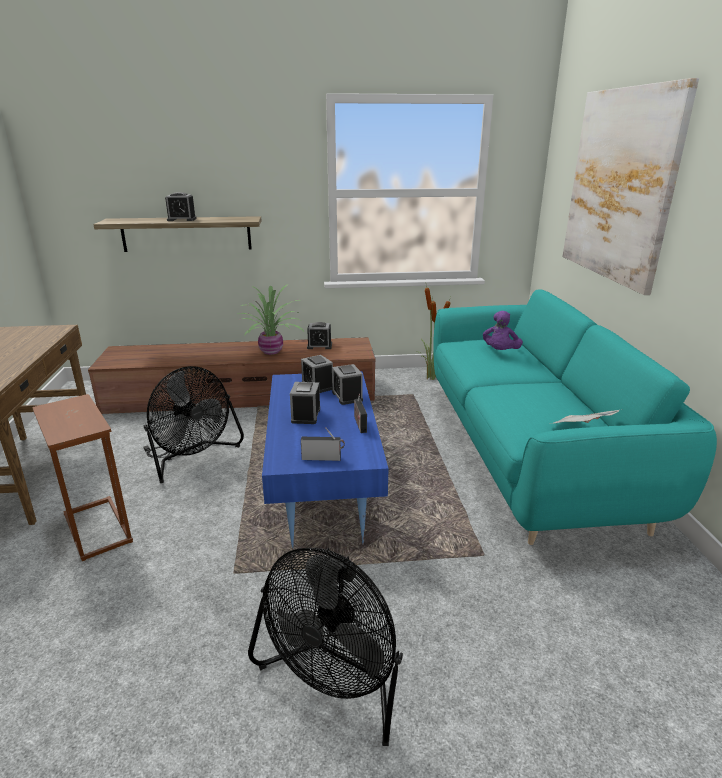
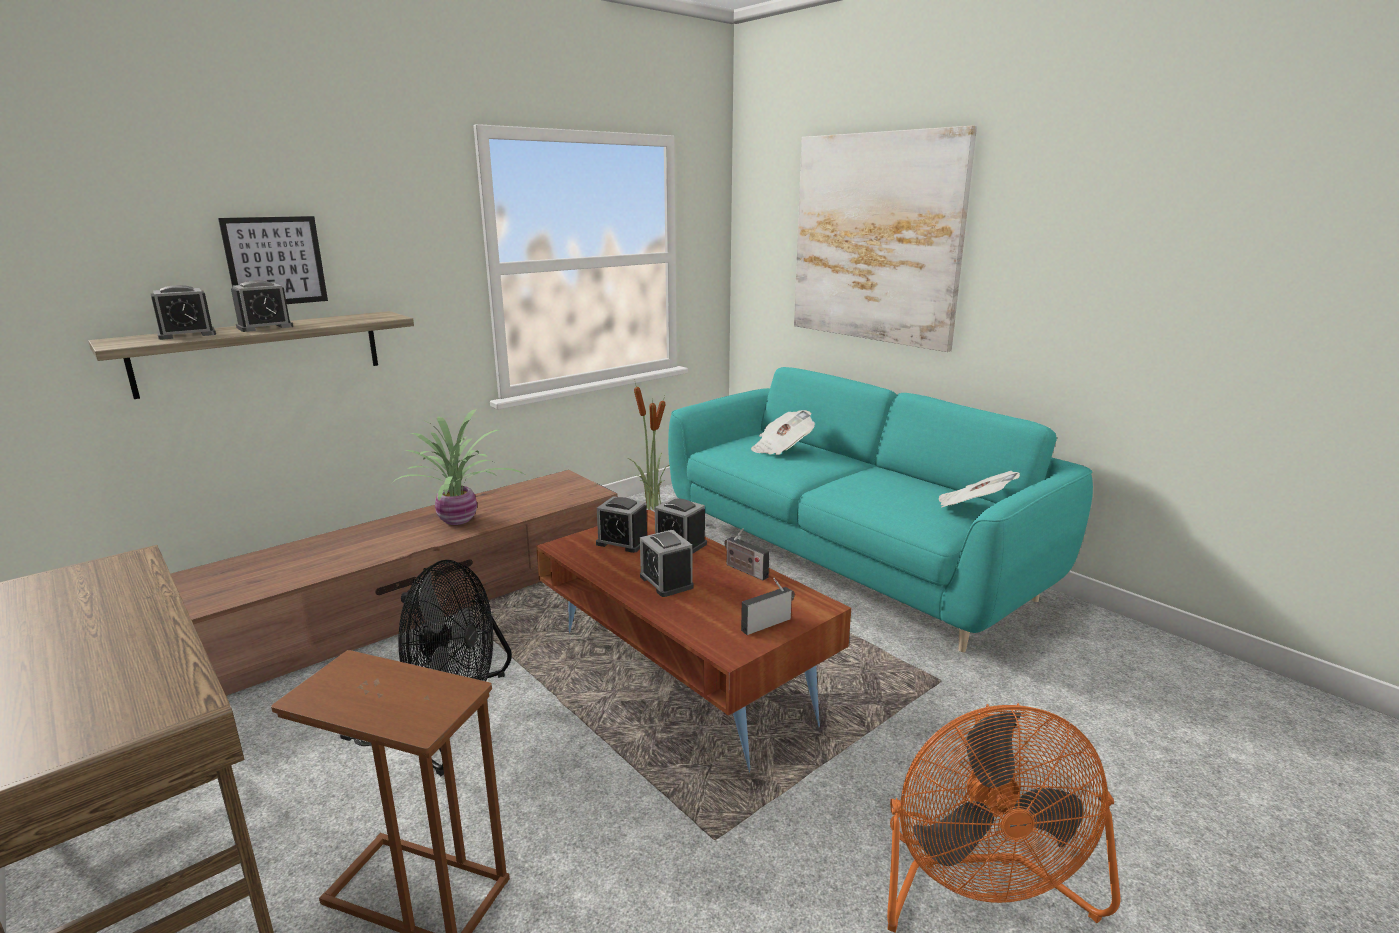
camera: 35 degrees left, 5 degrees down
black fan [248,548,403,746] -> orange fan [887,703,1121,933]
blue coffee table [262,371,388,550] -> brown coffee table [536,509,851,773]
alarm clock [307,322,332,349] -> alarm clock moved to [151,285,216,340]
purple plush toy [483,311,523,350] -> newspaper [751,410,815,455]
none -> picture [218,216,328,304]

